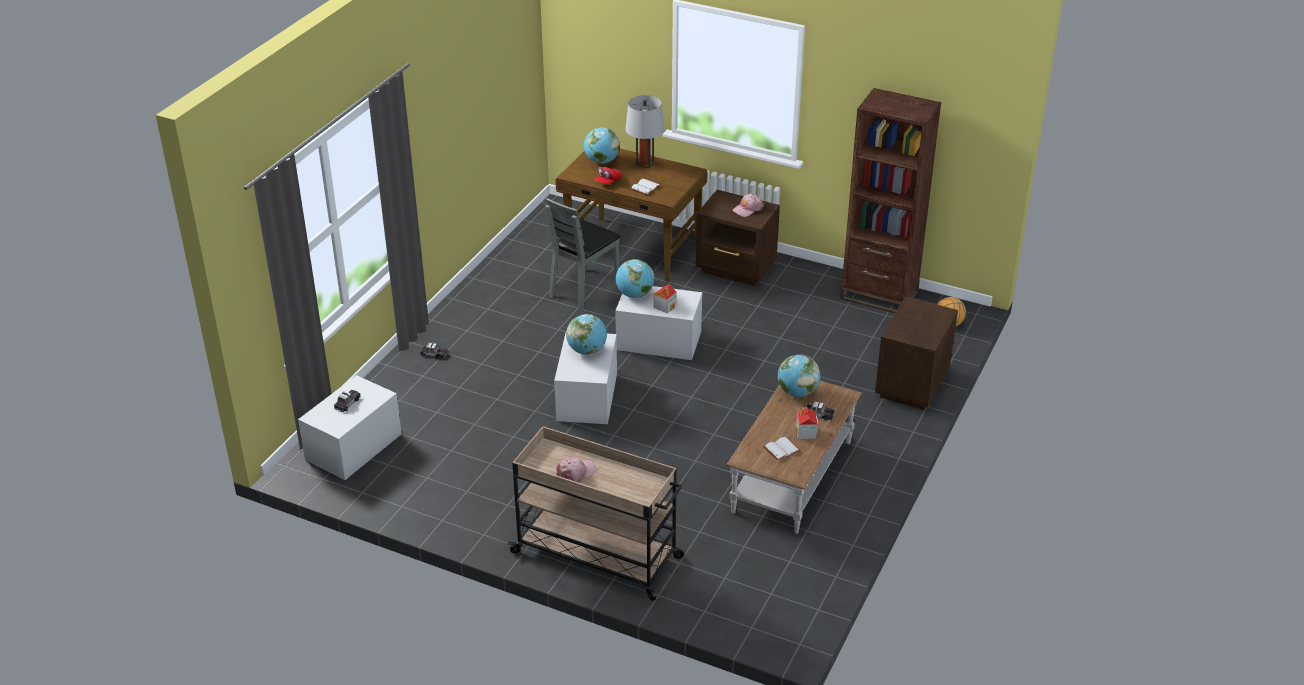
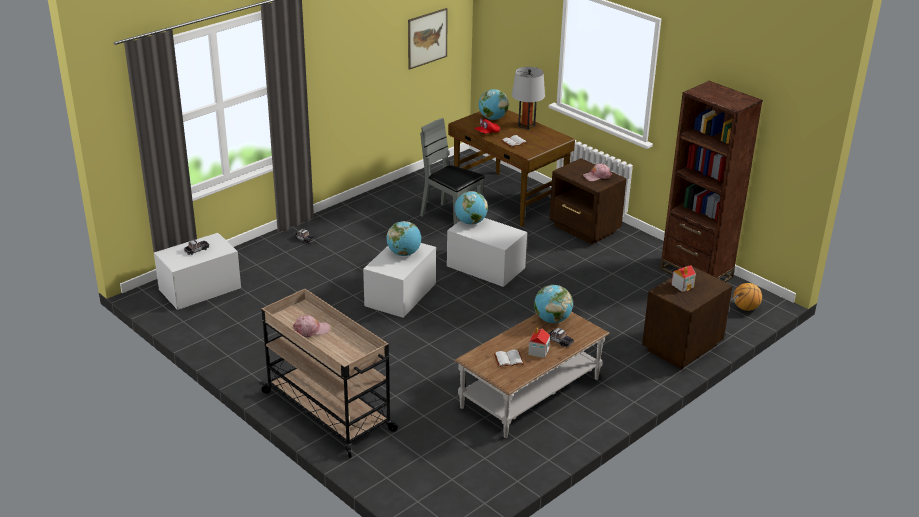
camera: 20 degrees right, 5 degrees down
grey chair [545,198,621,310] -> grey chair turned 75 degrees clockwise [420,118,485,225]
toy house [654,284,677,313] -> toy house moved to [671,265,696,292]
none -> picture [408,8,448,70]

